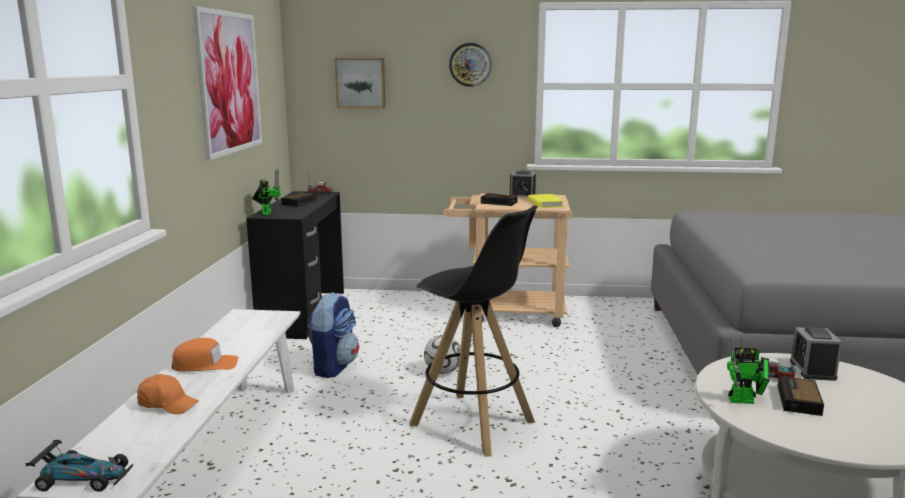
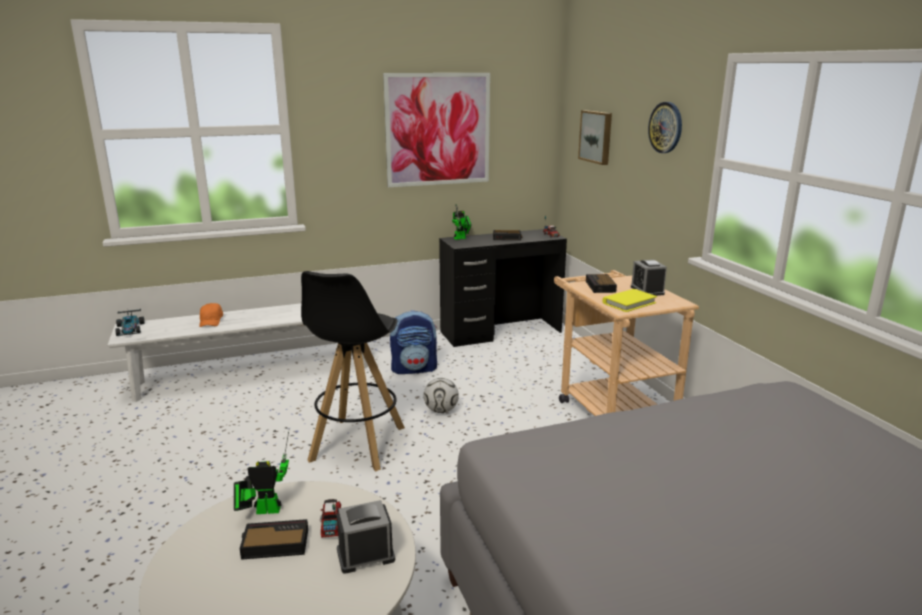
camera: 65 degrees right, 5 degrees up
orange cap [172,338,239,372] -> none
toy robot [727,338,770,404] -> toy robot turned 105 degrees clockwise [234,428,290,514]

